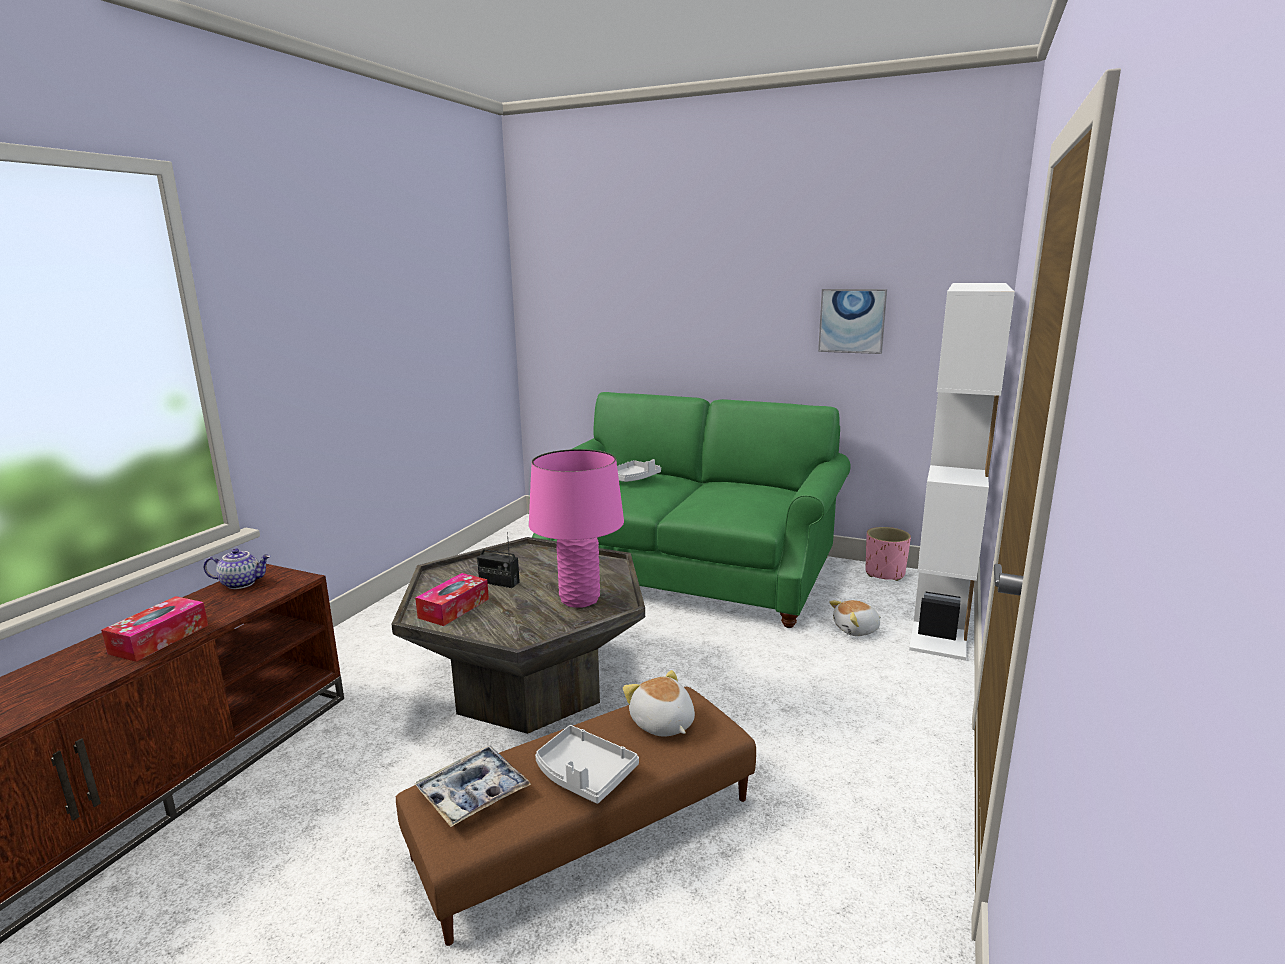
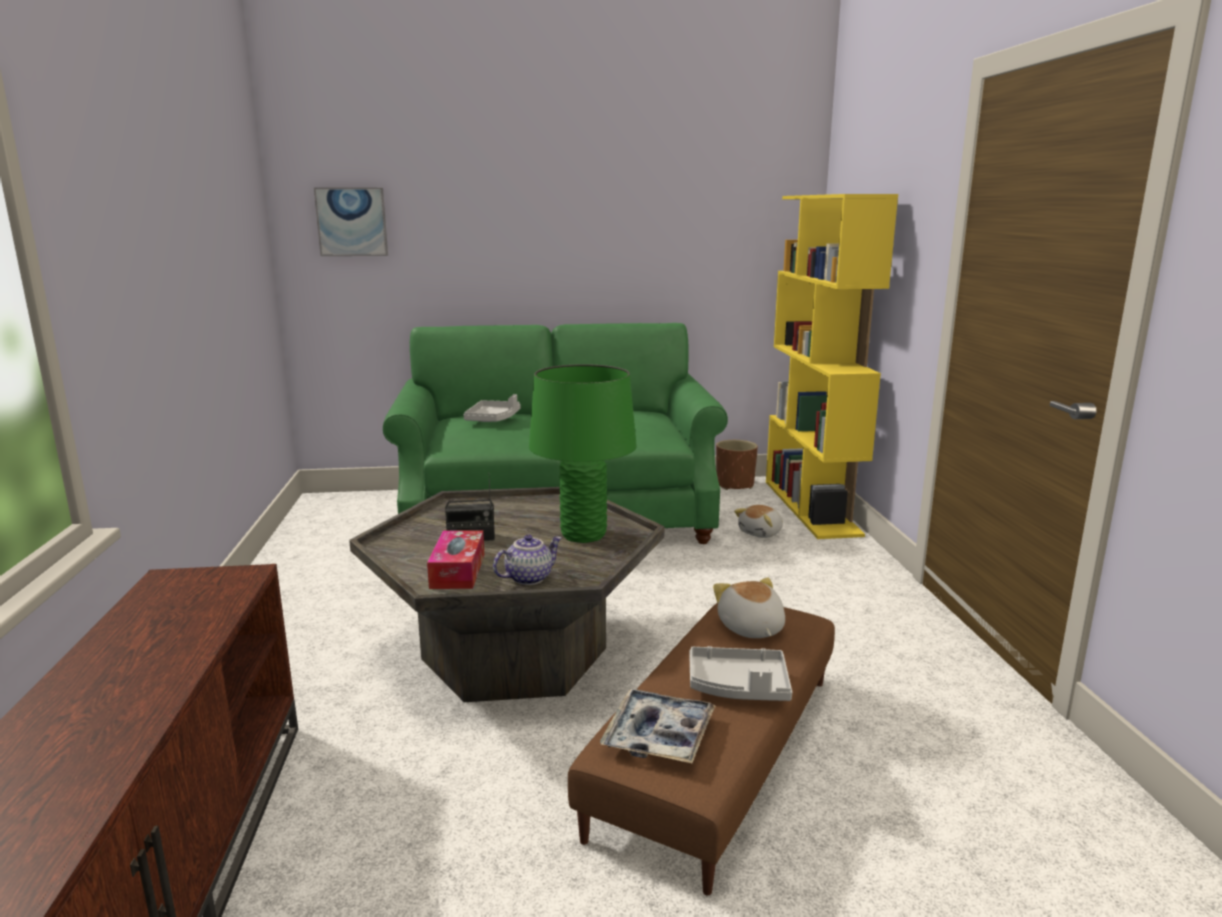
camera: 30 degrees left, 0 degrees up
tissue box [101,596,208,662] -> none
teapot [204,548,271,589] -> teapot moved to [493,534,562,585]
pink table lamp [529,449,624,608] -> green table lamp [529,364,637,543]
plush toy [623,670,695,737] -> plush toy turned 45 degrees clockwise [713,578,785,638]
picture [818,289,887,354] -> picture moved to [314,187,388,256]
pink planter [865,527,911,581] -> brown planter [716,440,758,490]
white bookcase [909,283,1015,661] -> yellow bookcase [766,194,898,539]

